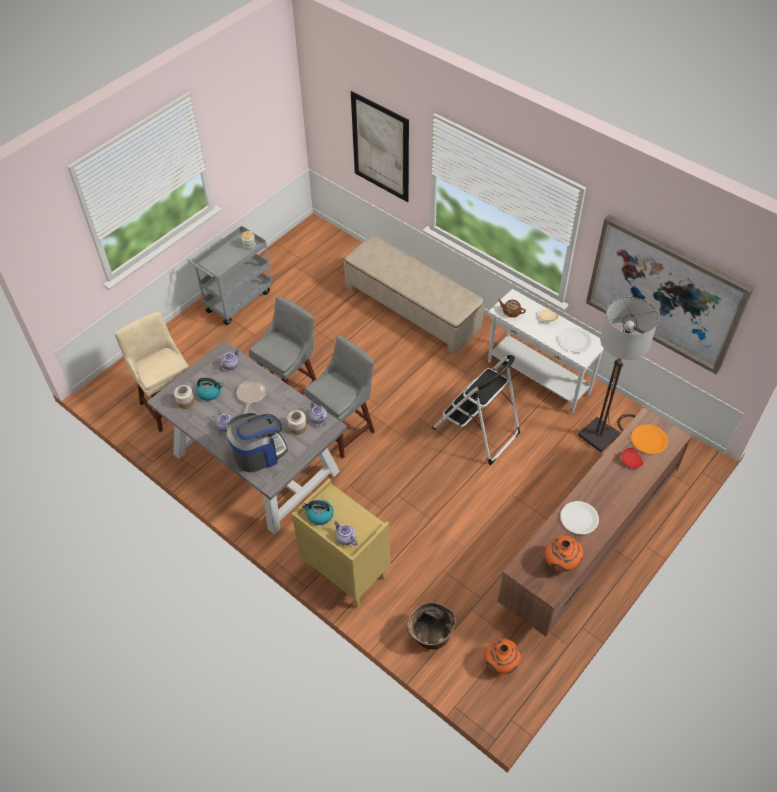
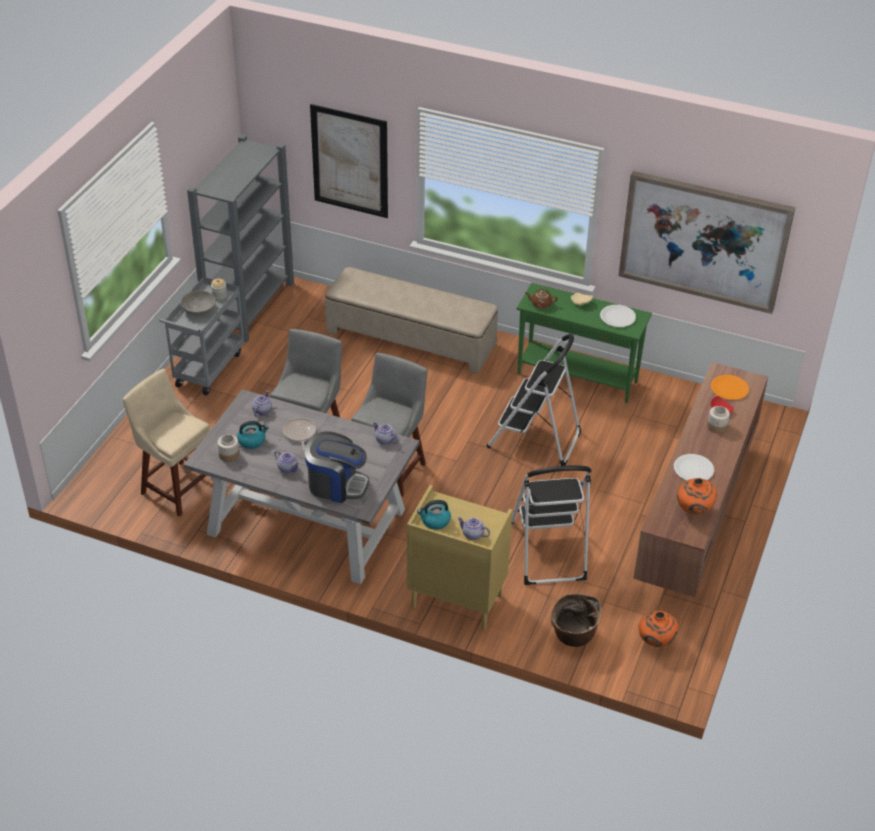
camera: 20 degrees left, 10 degrees down
coffee machine [227,413,288,472] -> coffee machine turned 60 degrees clockwise [305,431,369,503]
jar [287,410,307,435] -> jar moved to [707,406,730,433]
white console table [488,289,604,414] -> green console table [516,283,652,403]
floor lamp [578,297,658,452] -> none
none -> grey bowl [180,291,216,316]
none -> grey bookcase [187,134,294,343]
none -> step ladder [512,465,591,585]

